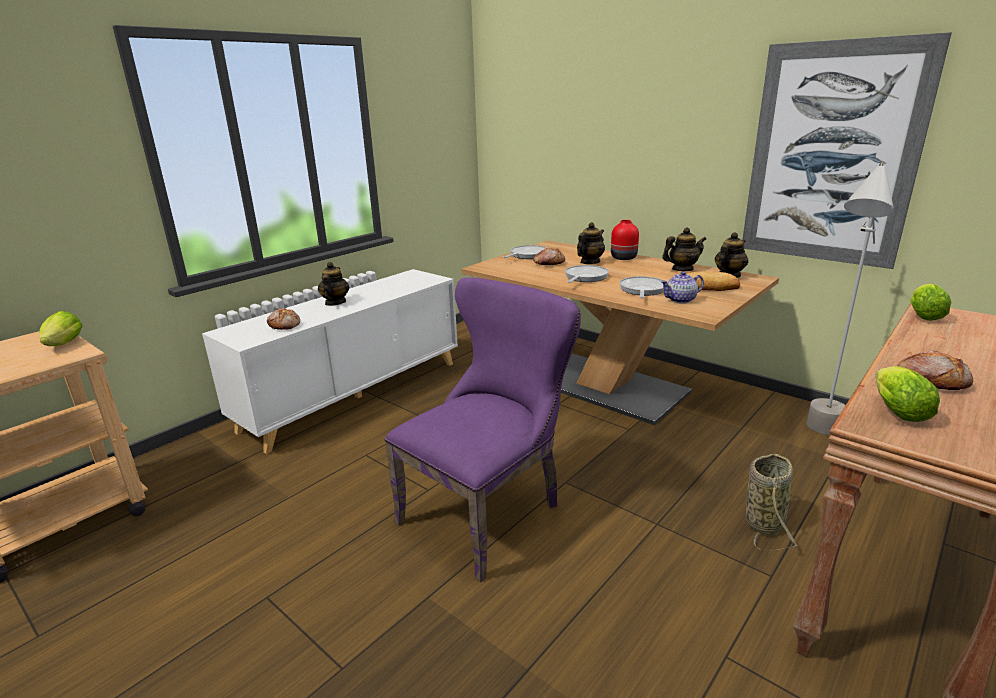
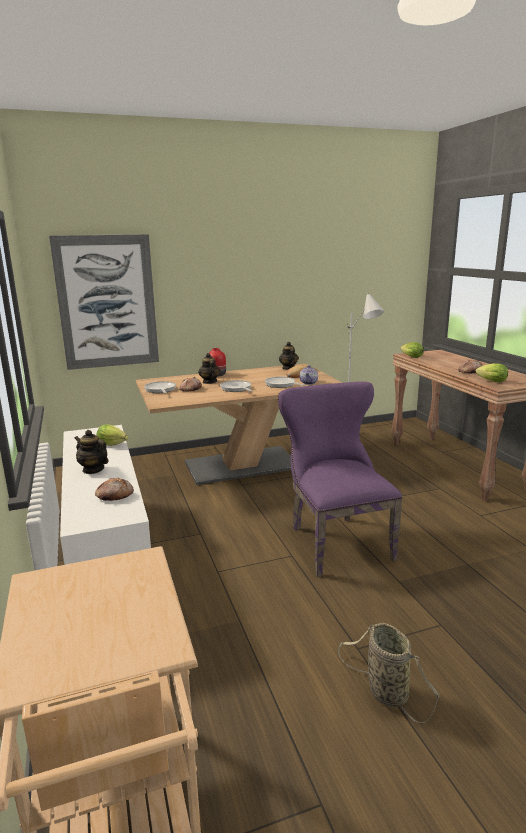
camera: 60 degrees left, 5 degrees down
lettuce [40,311,83,346] -> lettuce moved to [96,424,128,446]
teapot [662,227,706,271] -> none
picture [742,32,952,269] -> picture moved to [49,234,159,370]
basket [745,454,799,551] -> basket moved to [338,623,440,723]

